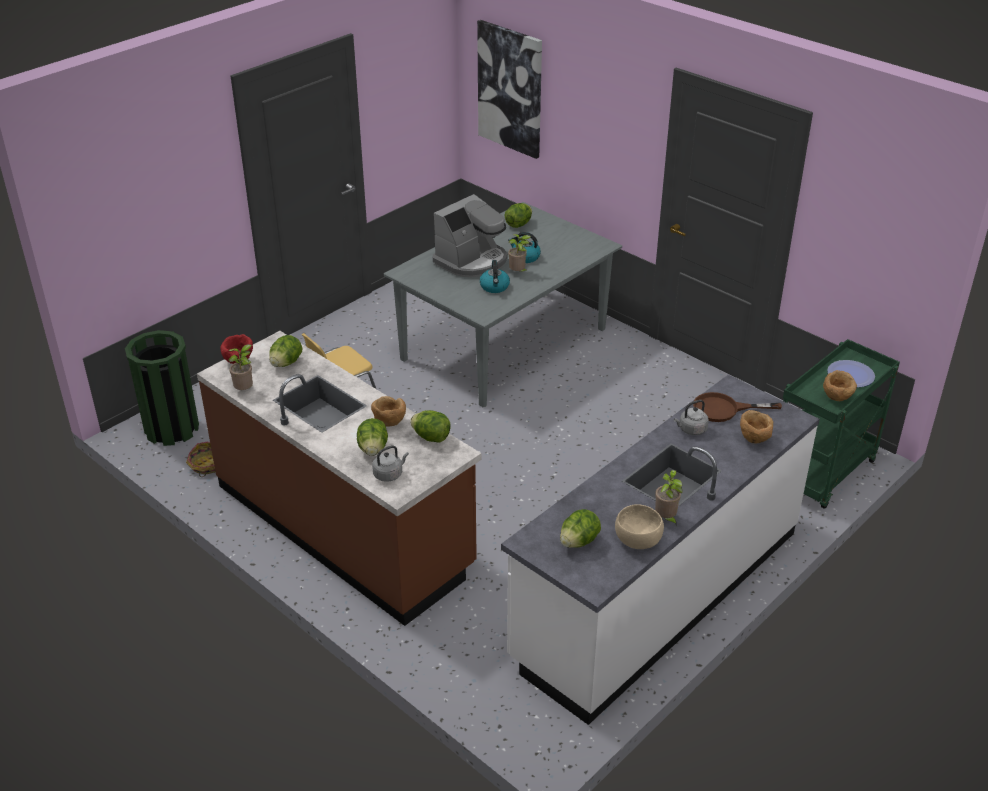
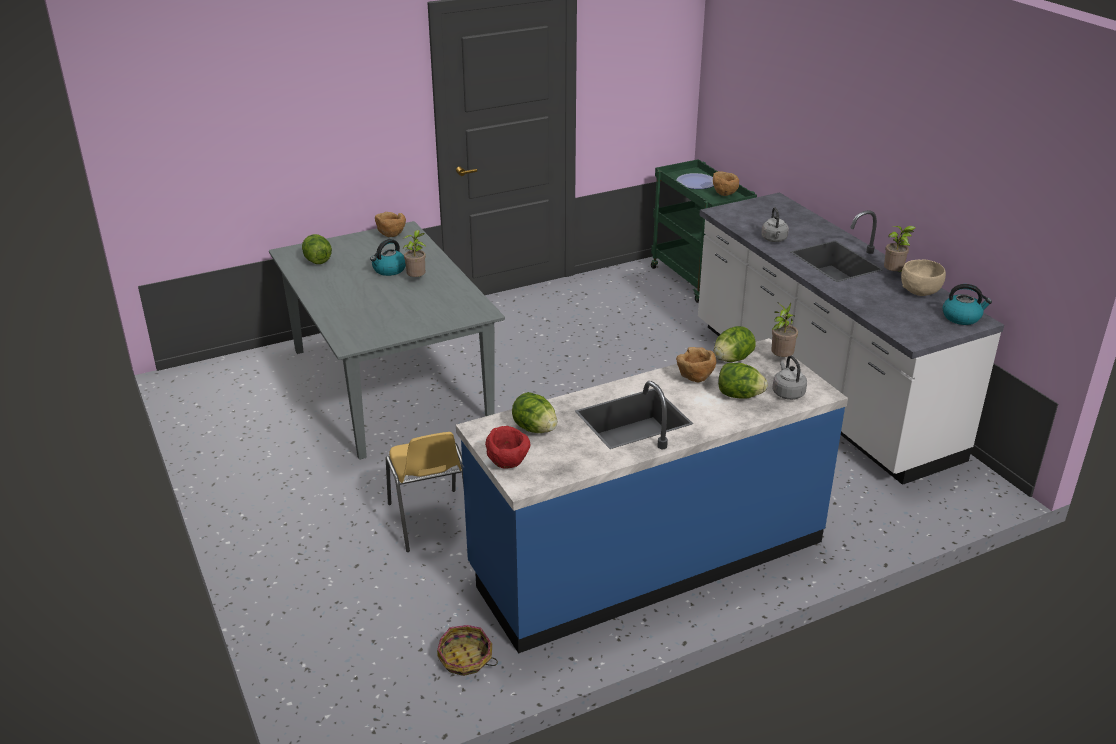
camera: 70 degrees left, 5 degrees down
green trash can [125,330,199,446] -> none
brown counter [197,331,481,626] -> blue counter [456,338,848,654]
potted plant [228,344,253,390] -> potted plant moved to [771,302,798,357]
coffee machine [433,194,507,277] -> none
picture [477,20,542,159] -> none
kettle [480,260,510,293] -> kettle moved to [943,284,992,325]
lettuce [560,509,601,548] -> none
brown frying pan [693,392,782,422] -> none
brown bowl [740,410,773,443] -> brown bowl moved to [375,212,406,237]

